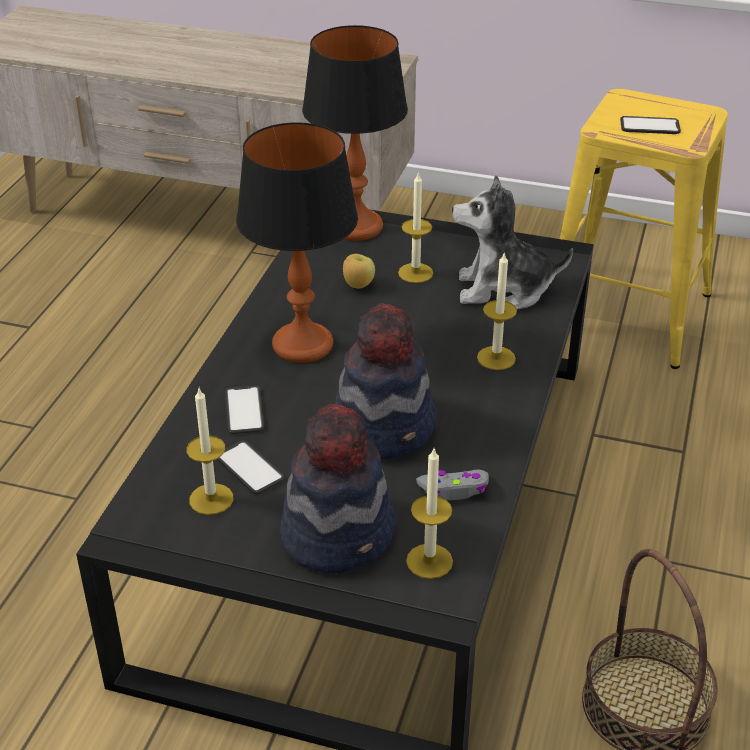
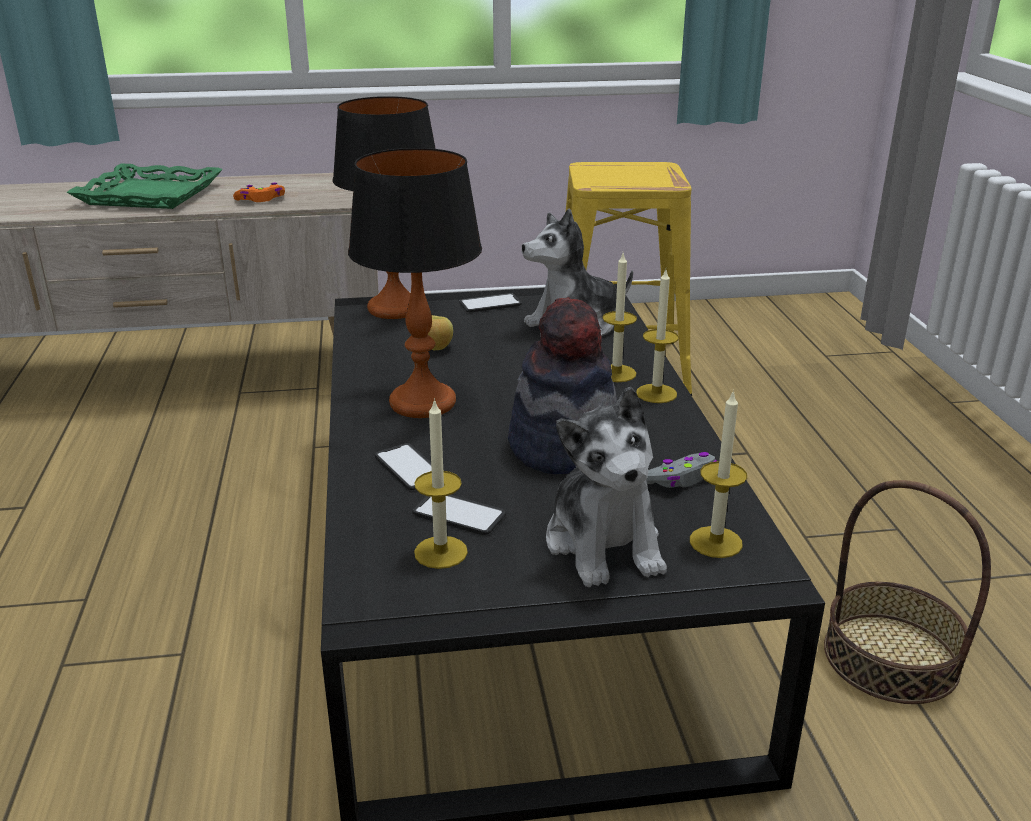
camera: 25 degrees left, 10 degrees down
hat [280,404,396,573] -> plush toy [546,387,667,587]
candle [398,173,433,283] -> candle moved to [636,270,679,403]
phone [620,116,681,134] -> phone moved to [459,293,522,312]
none -> green tray [66,163,223,209]
none -> orange game controller [233,183,285,202]

